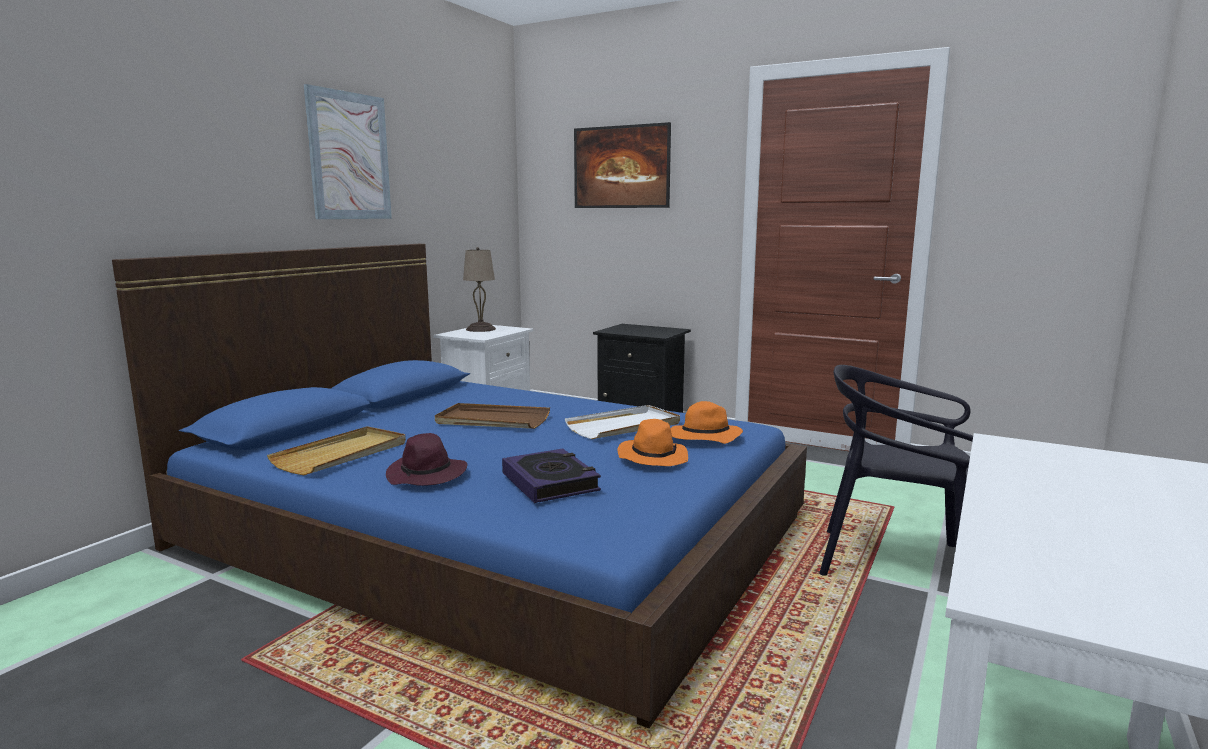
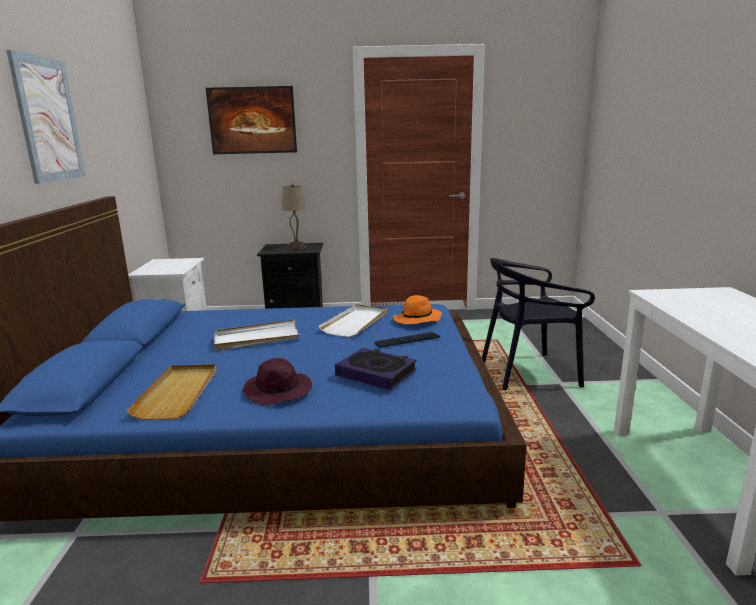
camera: 30 degrees left, 5 degrees up
brown tray [435,403,550,429] -> white tray [214,320,300,351]
beige table lamp [463,247,496,332] -> beige table lamp moved to [282,184,308,250]
orange hat [618,419,688,466] -> keyboard [374,332,440,348]

